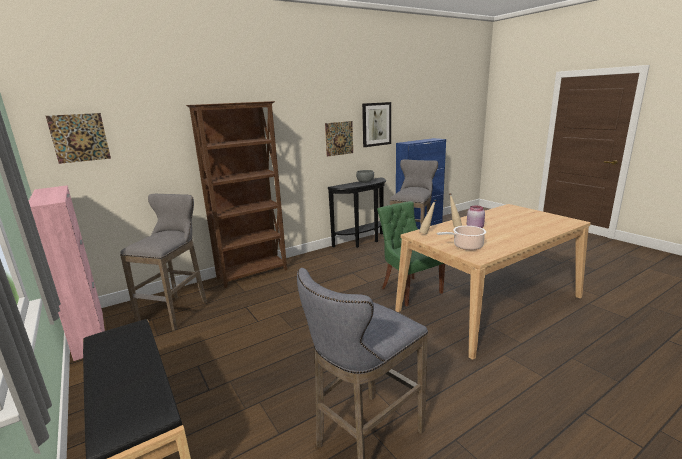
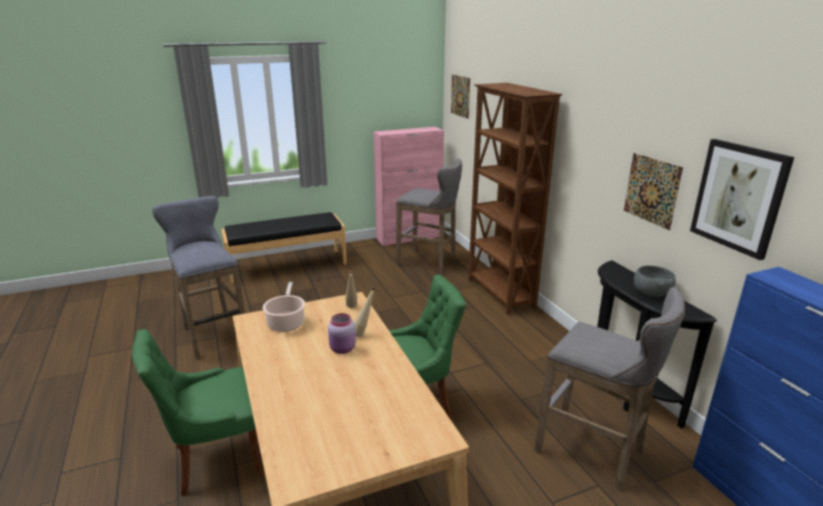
camera: 100 degrees right, 5 degrees up
none -> green chair [132,329,262,496]

